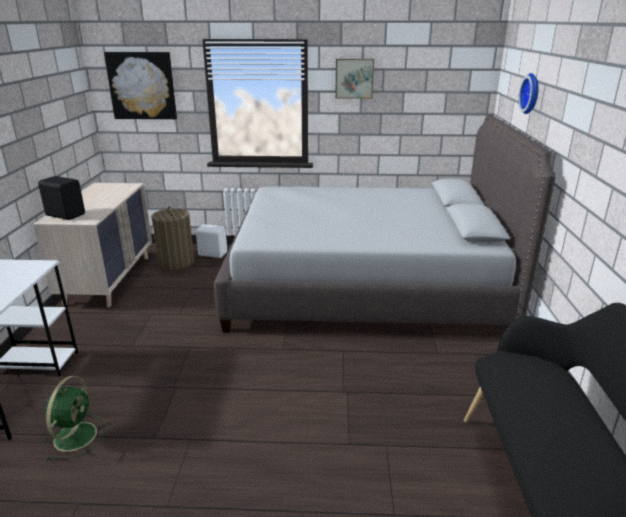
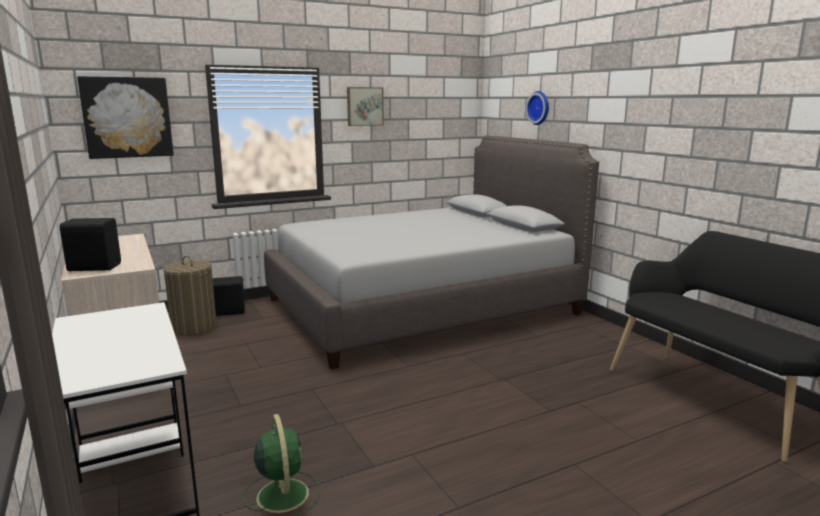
camera: 30 degrees left, 10 degrees down
white speaker [196,224,227,258] -> black speaker [213,276,245,316]

